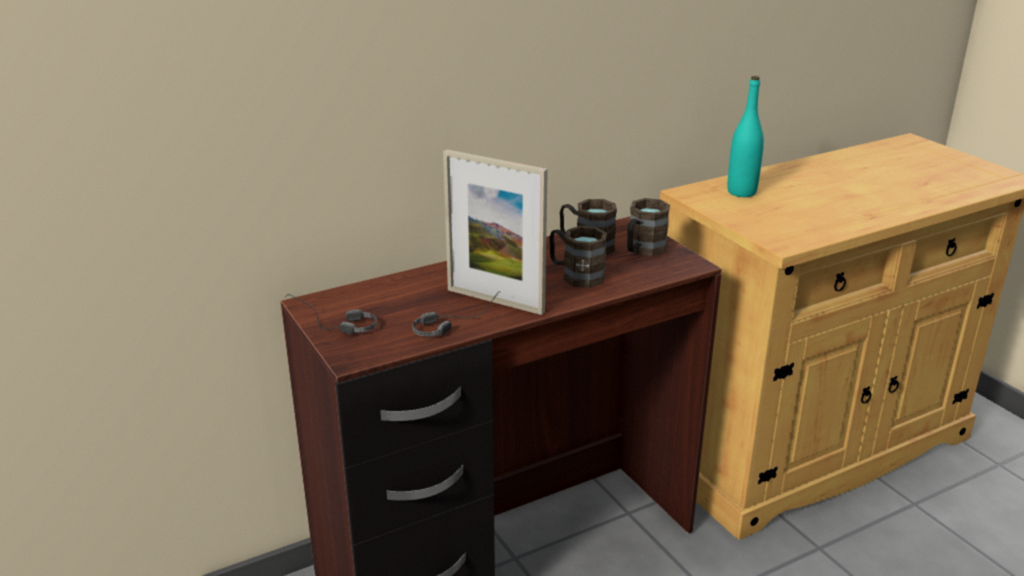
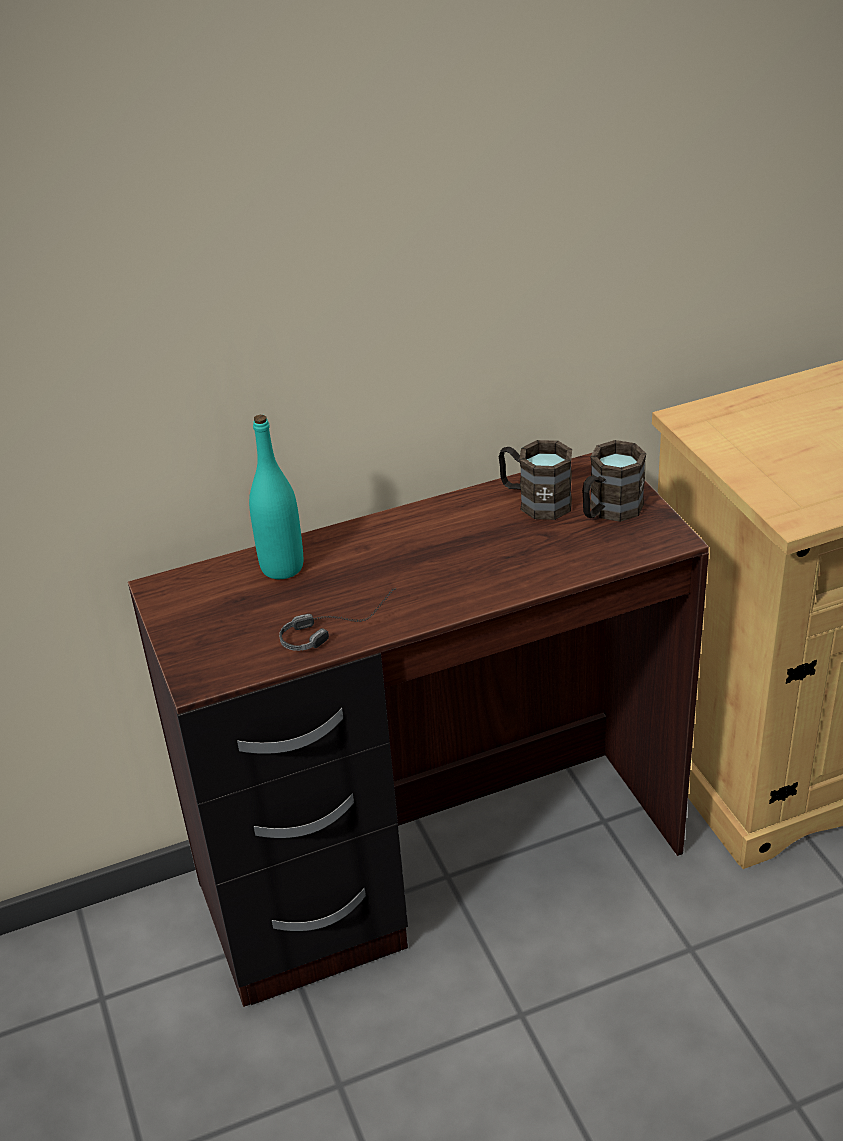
camera: 10 degrees right, 10 degrees up
headphones [284,293,377,334] -> none
picture frame [443,149,548,315] -> none
brown mug [549,226,607,288] -> none
turquoise bottle [728,76,764,197] -> turquoise bottle moved to [249,415,303,579]

